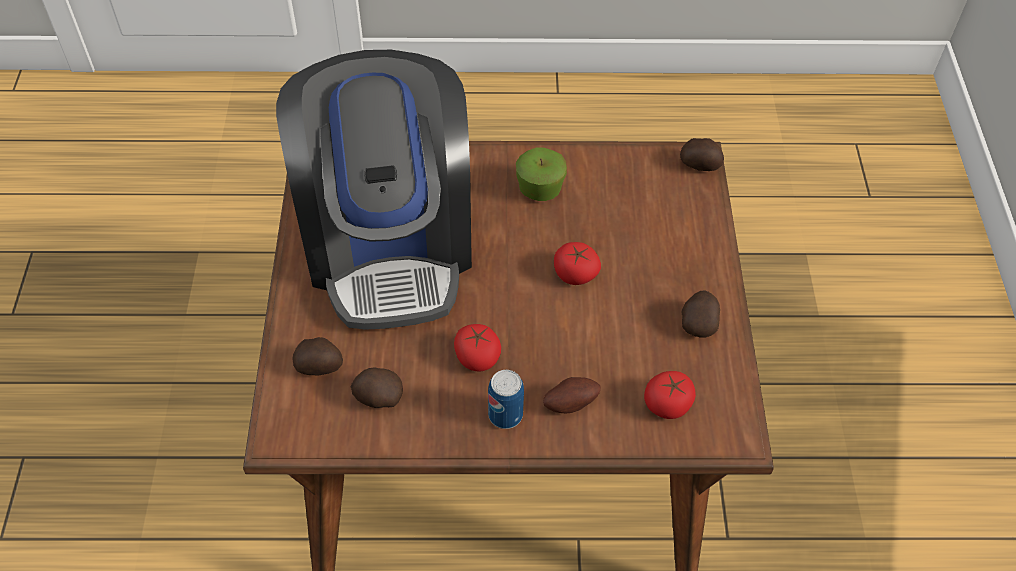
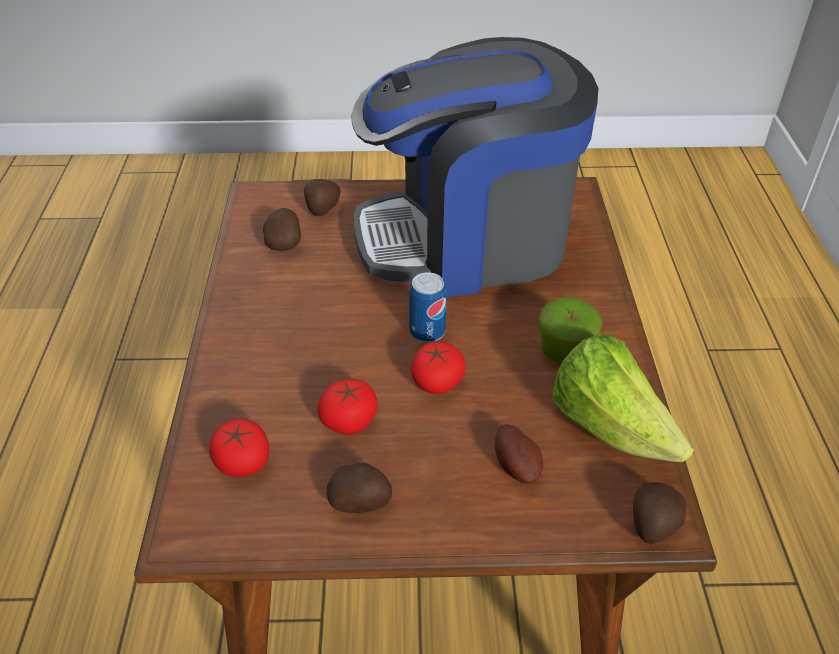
camera: 90 degrees right, 10 degrees down
tomato [454,324,501,372] -> tomato moved to [317,379,378,434]
can [488,370,524,429] -> can moved to [409,272,447,343]
potato [543,377,601,413] -> potato moved to [495,424,543,484]
none -> lettuce [552,334,694,462]

